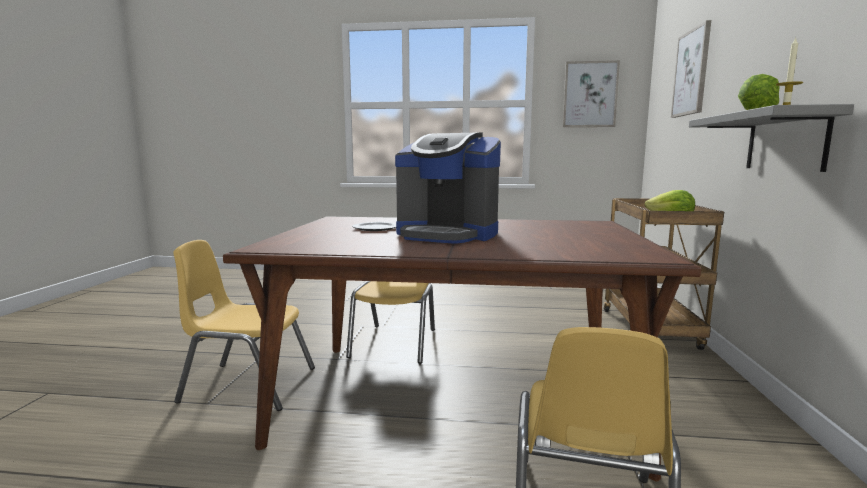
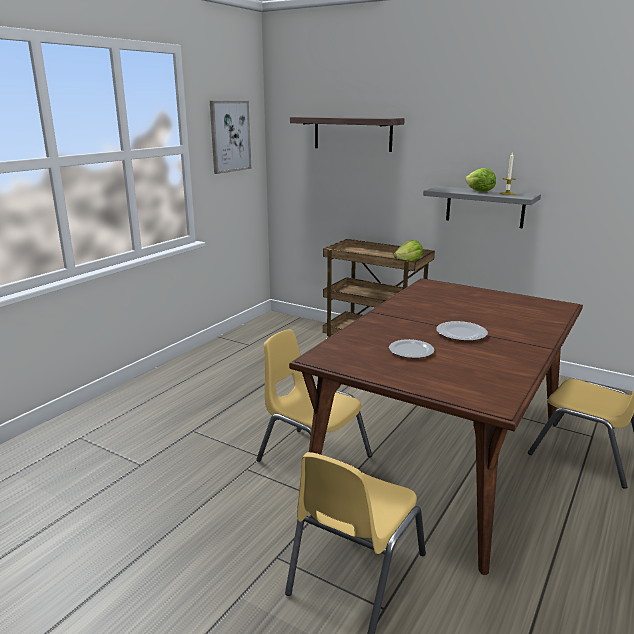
camera: 65 degrees left, 10 degrees up
coffee machine [395,132,501,244] -> plate [436,321,488,341]
picture [671,20,711,118] -> shelf [290,116,405,152]

